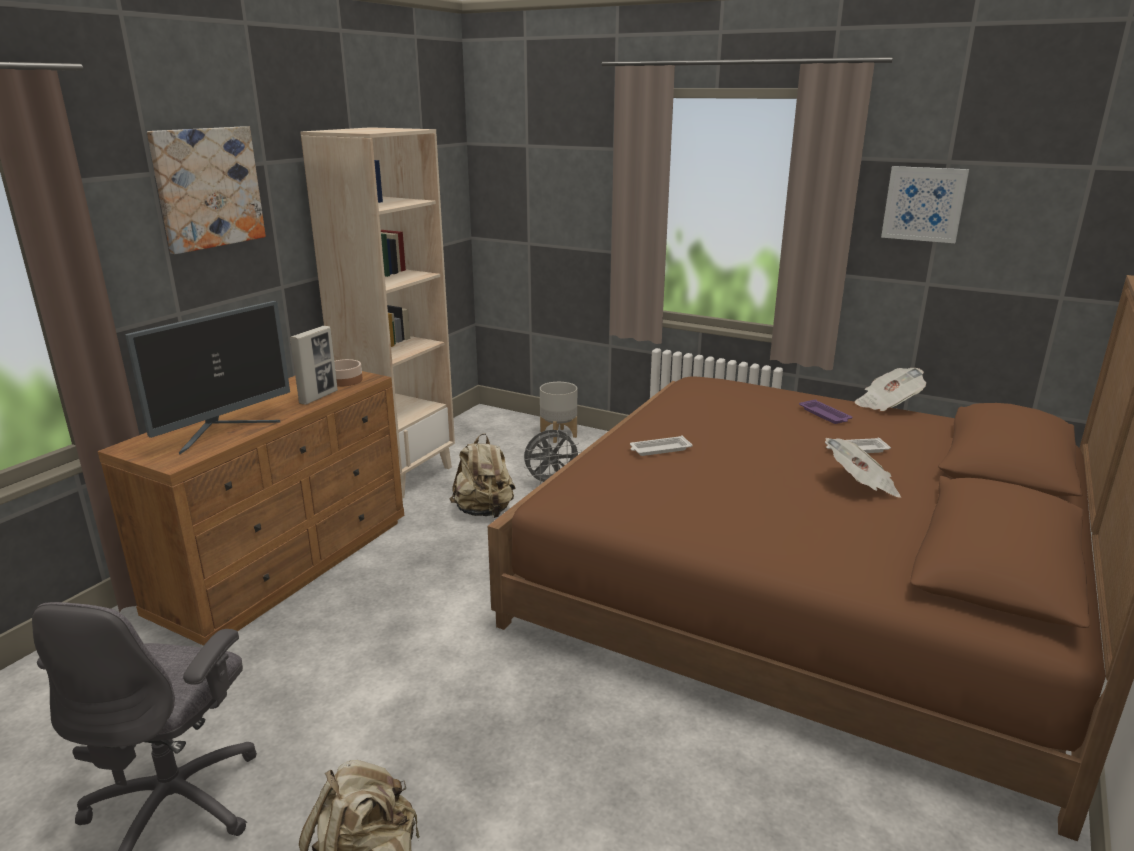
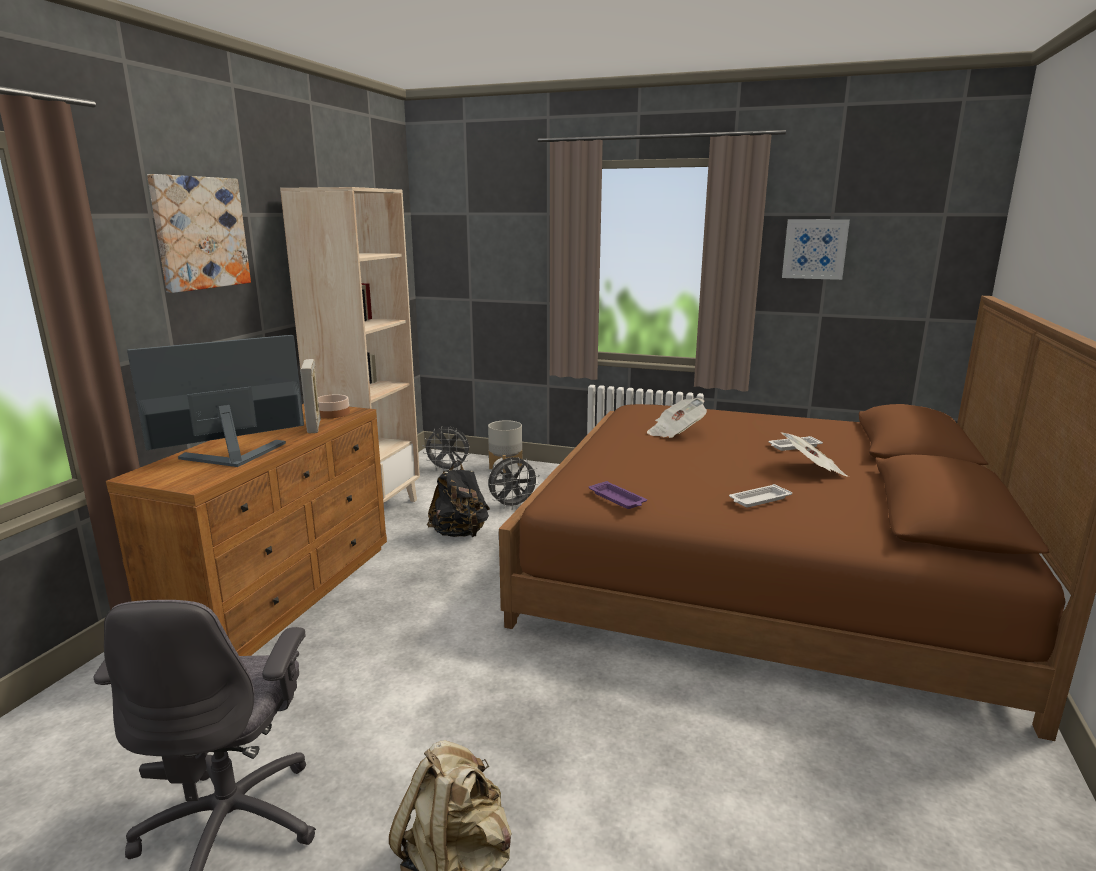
camera: 10 degrees left, 5 degrees down
monitor [125,301,290,455] -> monitor turned 150 degrees counterclockwise [127,335,304,467]
picture frame [290,326,338,405] -> picture frame turned 150 degrees clockwise [300,359,321,433]
beige backpack [449,433,516,518] -> black backpack [427,460,490,537]
white tray [630,435,692,456] -> white tray moved to [729,484,792,507]
purple tray [799,399,853,424] -> purple tray moved to [589,481,647,509]
newspaper [855,368,926,411] -> newspaper moved to [647,398,707,438]
none -> grey fan [423,427,470,471]

